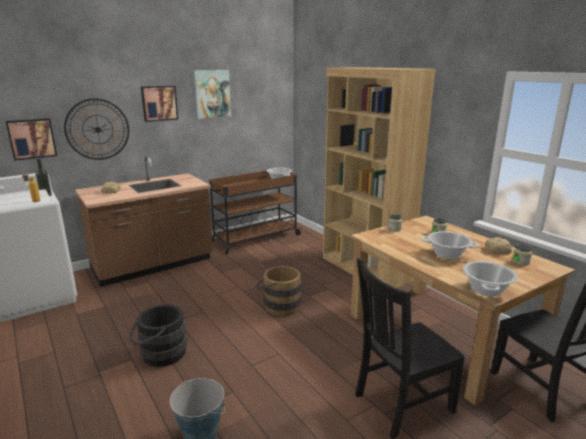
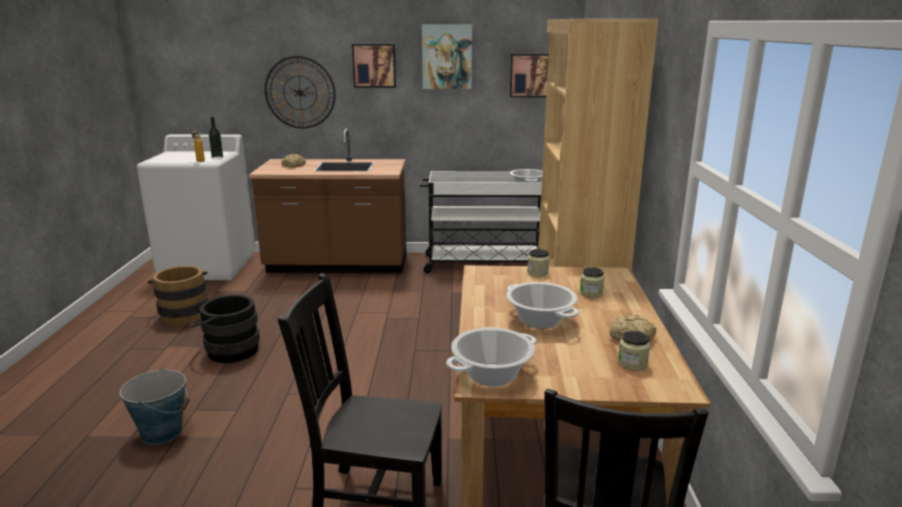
camera: 35 degrees right, 0 degrees up
picture [5,118,57,161] -> picture moved to [510,54,549,97]
brown cart [209,170,302,254] -> white cart [420,171,542,273]
brown bucket [256,266,302,316] -> brown bucket moved to [147,266,208,325]

